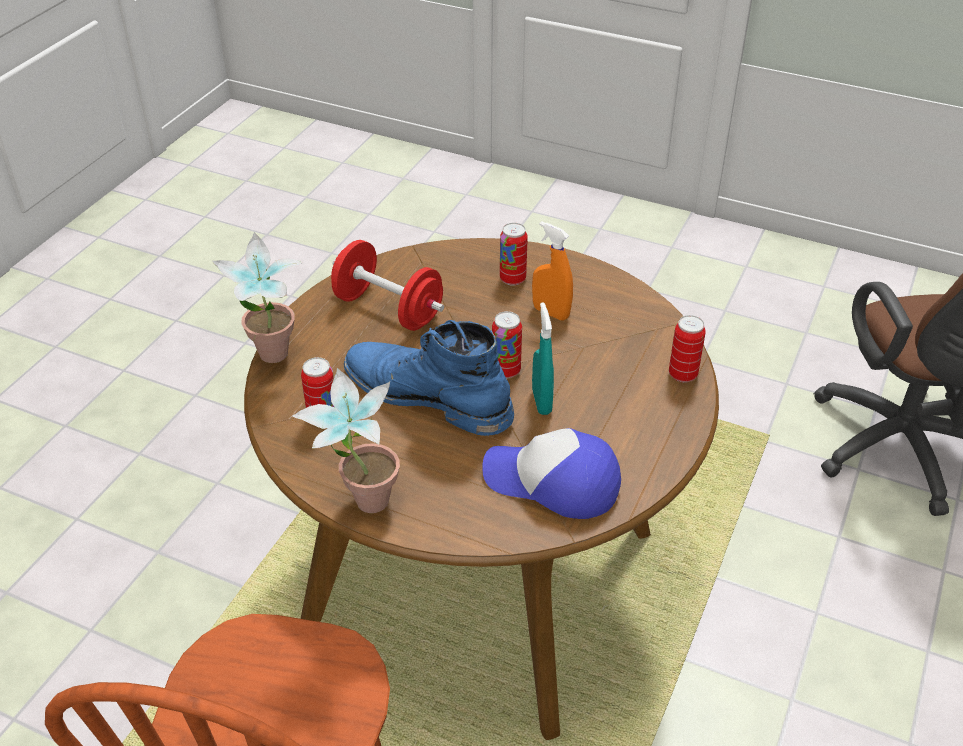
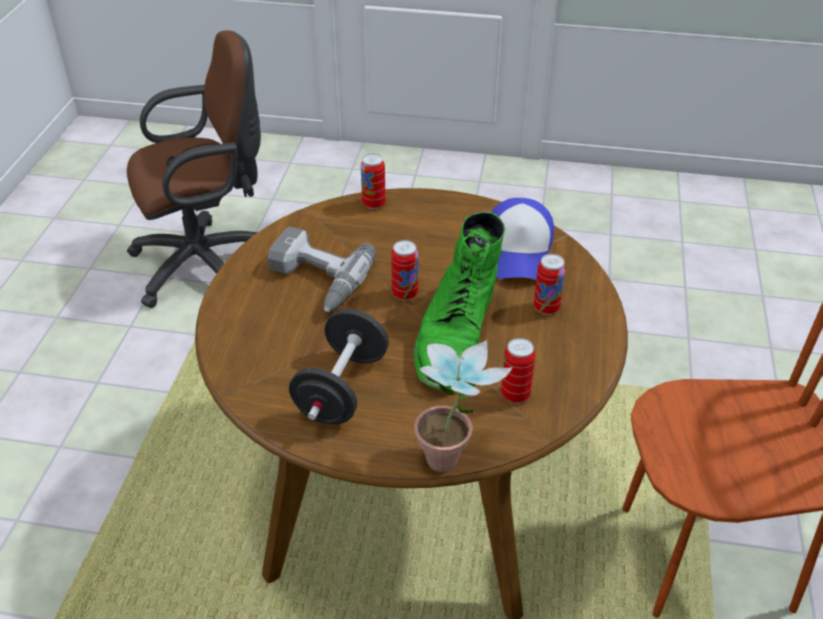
camera: 105 degrees left, 0 degrees up
potted plant [292,368,400,513] -> none
red dumbbell [331,240,444,331] -> black dumbbell [289,309,389,424]
blue boot [344,320,514,436] -> green boot [414,211,505,391]
can [500,223,528,286] -> can moved to [534,254,566,315]
orange spray bottle [532,221,573,320] -> power drill [268,227,376,312]
turquoise spray bottle [532,302,554,415] -> none

